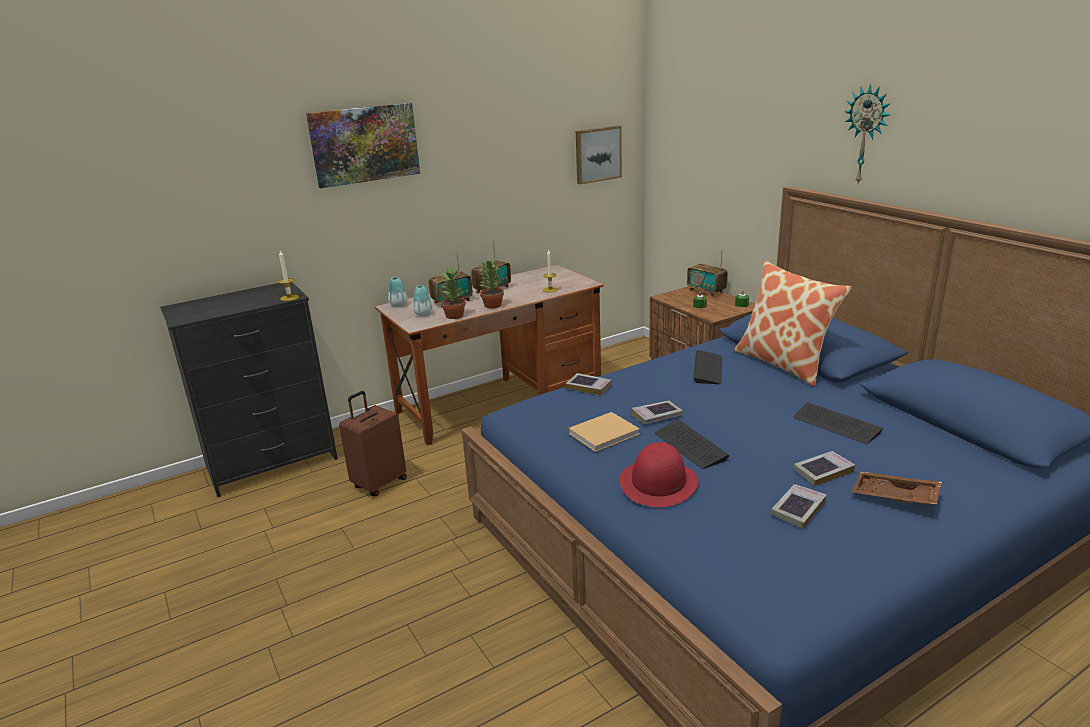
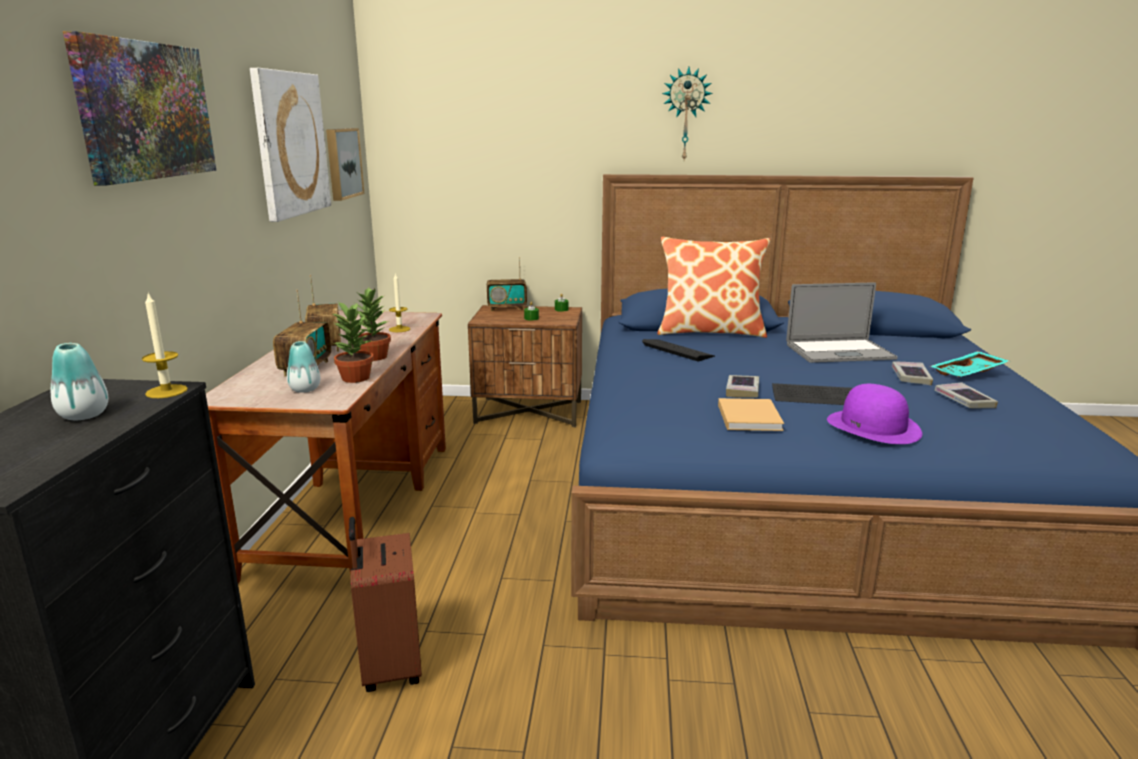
camera: 55 degrees left, 5 degrees down
vase [388,277,407,307] -> vase moved to [51,343,108,420]
book [566,373,612,395] -> none
red hat [620,442,698,507] -> purple hat [827,384,922,444]
keyboard [794,402,883,444] -> laptop [786,282,898,363]
brown tray [852,472,942,505] -> turquoise tray [930,351,1009,377]
none -> picture [250,68,331,222]

